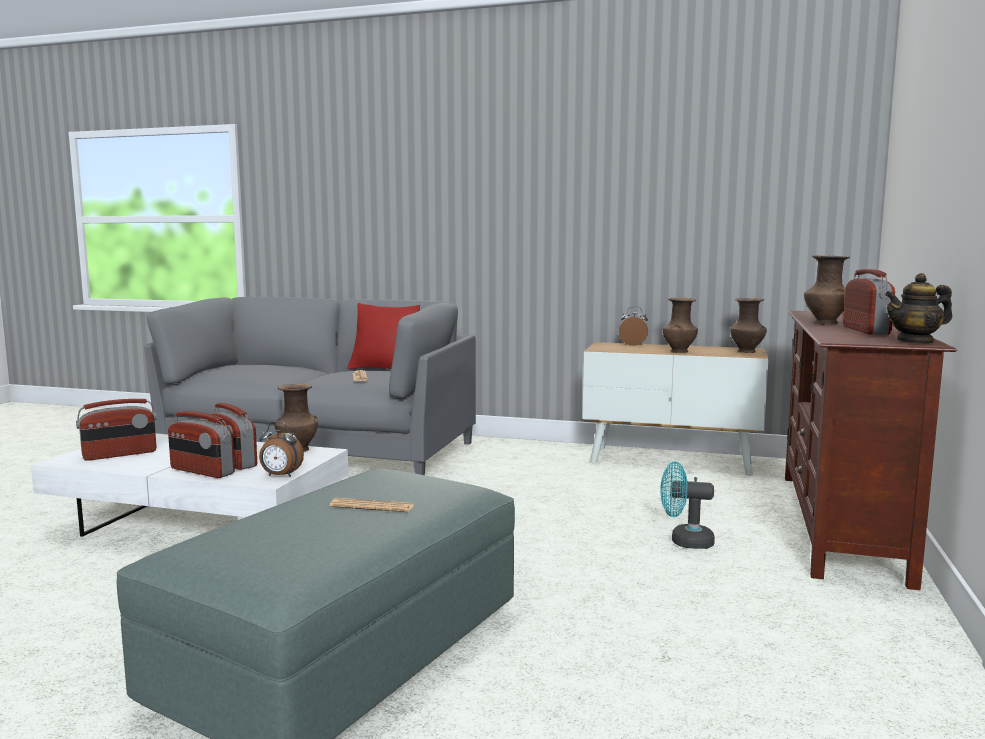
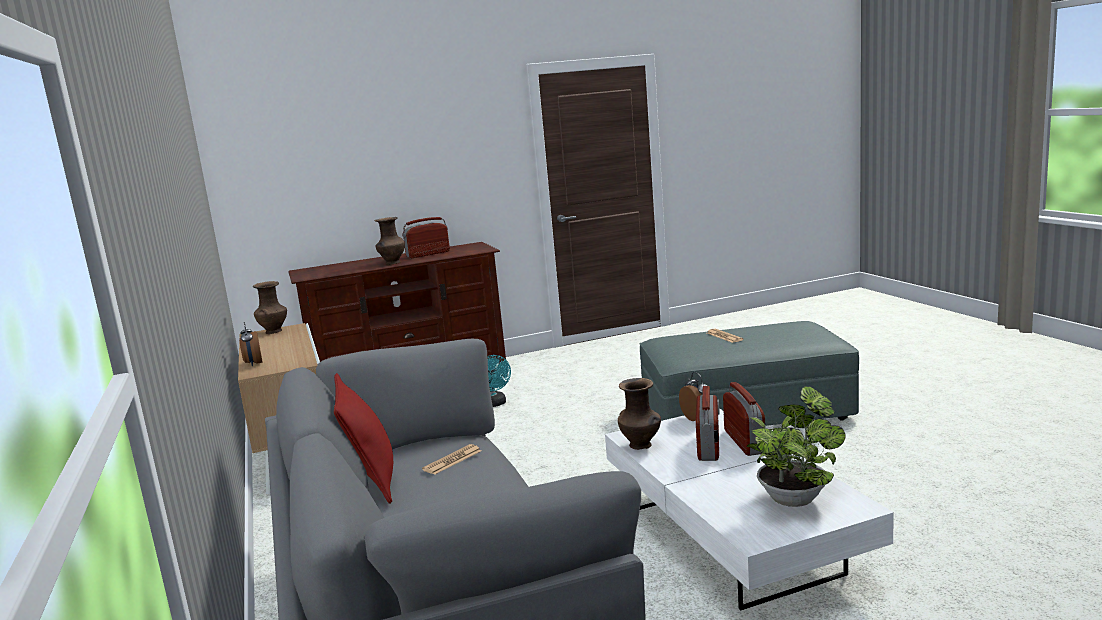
camera: 125 degrees left, 5 degrees up
radio [76,399,157,461] -> potted plant [747,386,846,507]
brown vase [663,298,698,353] -> none
teapot [885,273,952,344] -> none

